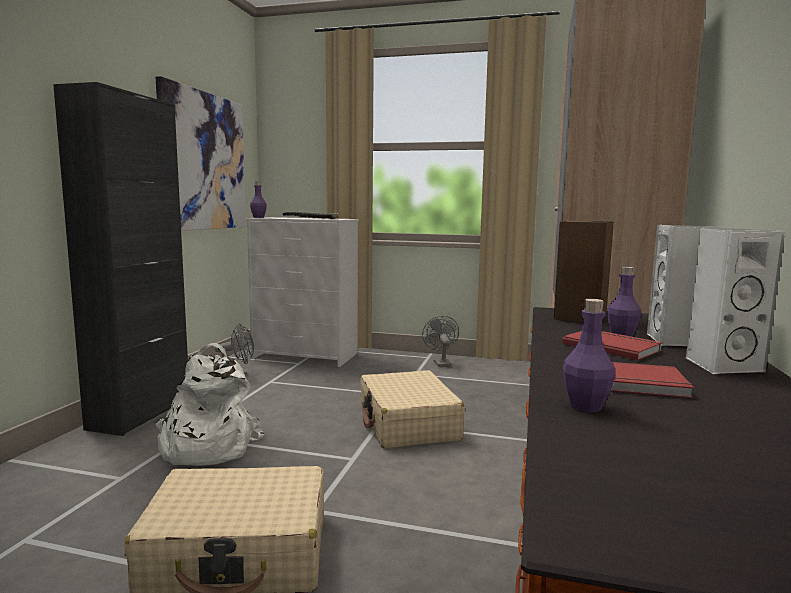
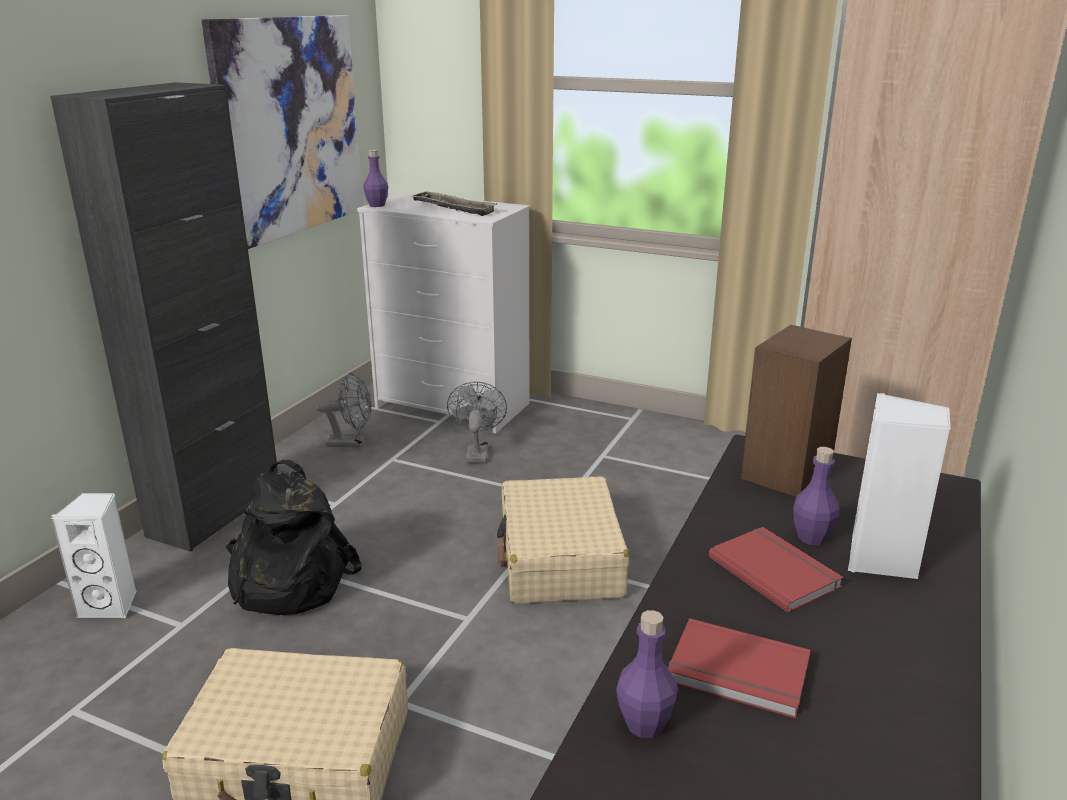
camera: 10 degrees right, 15 degrees up
white backpack [155,343,264,466] -> black backpack [225,460,362,615]
grey fan [422,316,459,367] -> grey fan moved to [447,382,507,462]
white speaker [686,228,785,374] -> white speaker moved to [50,493,137,618]

